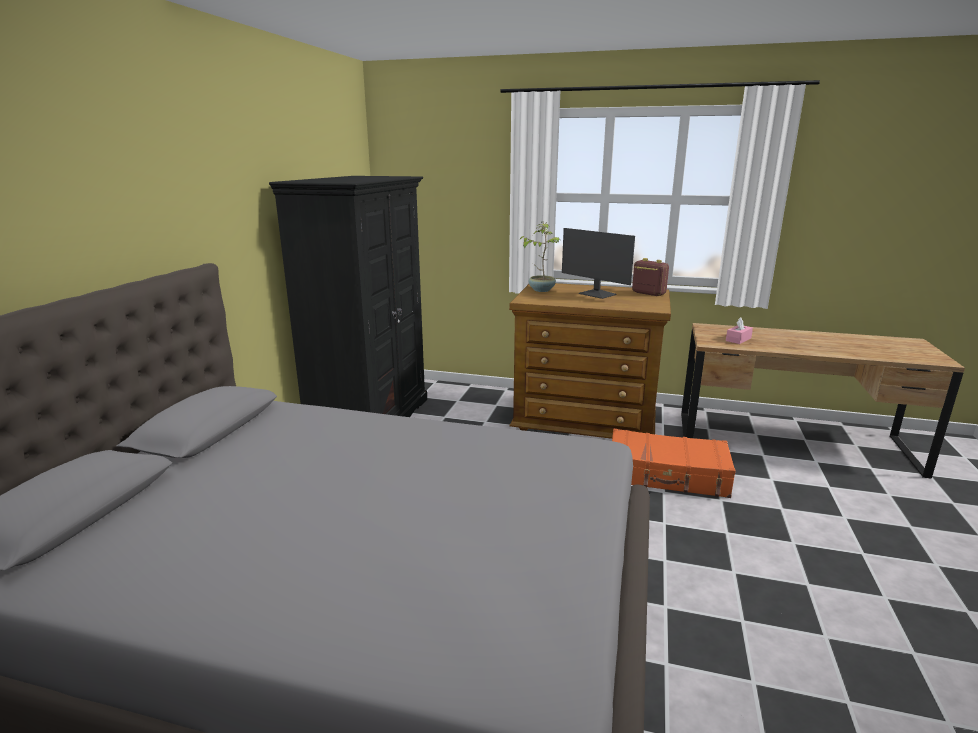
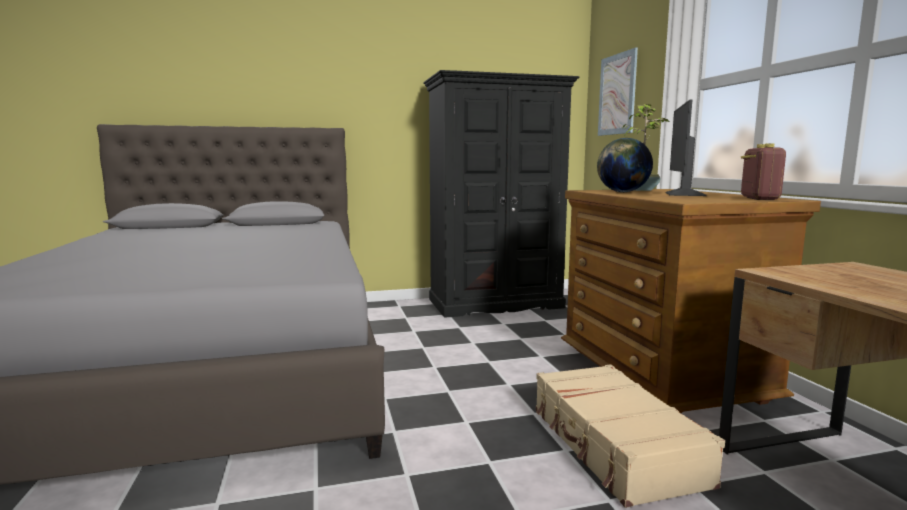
camera: 60 degrees right, 10 degrees down
orange suitcase [612,429,736,498] -> beige suitcase [536,364,725,508]
pink tissue box [726,318,753,344] -> none
none -> globe [597,138,653,192]
none -> picture [598,47,638,136]

